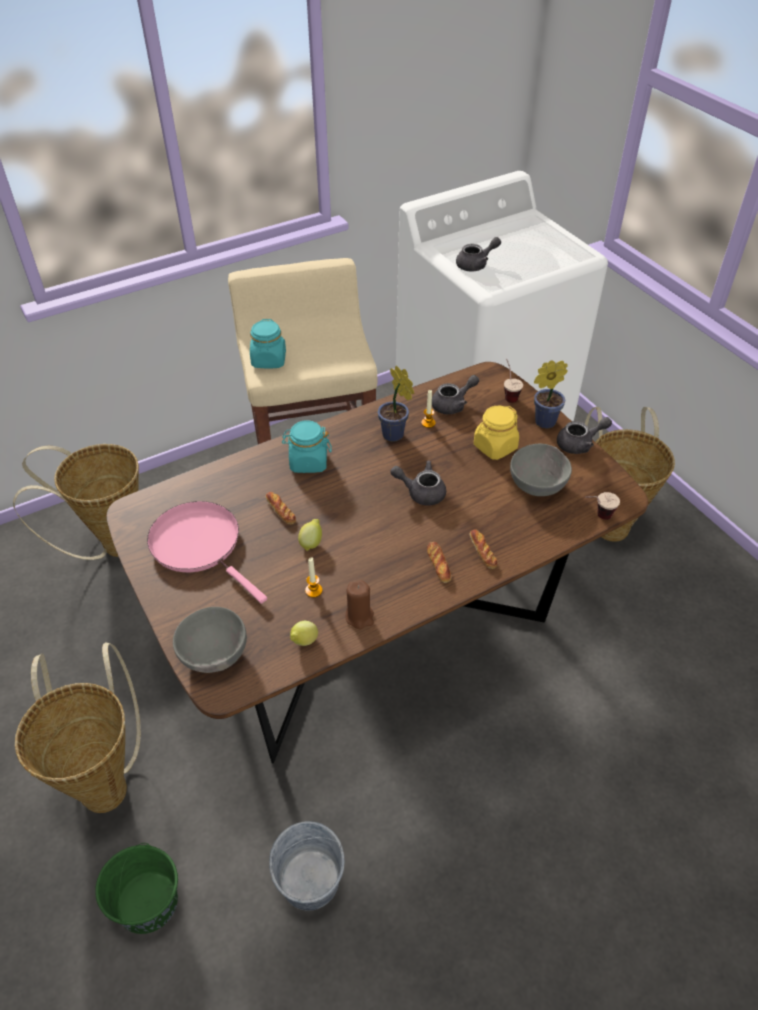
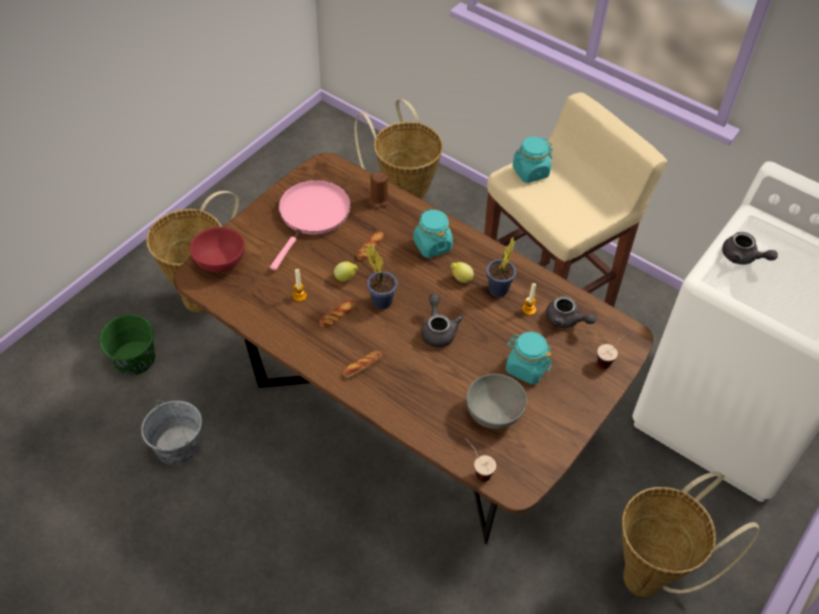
camera: 65 degrees right, 5 degrees up
grey bowl [173,607,247,673] -> red bowl [190,227,245,273]
lemon [290,621,318,646] -> lemon moved to [450,262,474,283]
brown candle [346,580,374,629] -> brown candle moved to [368,171,391,209]
bread [470,529,497,569] -> bread moved to [320,300,356,328]
yellow jar [474,406,519,460] -> turquoise jar [506,332,553,384]
potted plant [534,360,568,428] -> potted plant moved to [365,244,397,309]
grey teapot [557,417,612,454] -> none

